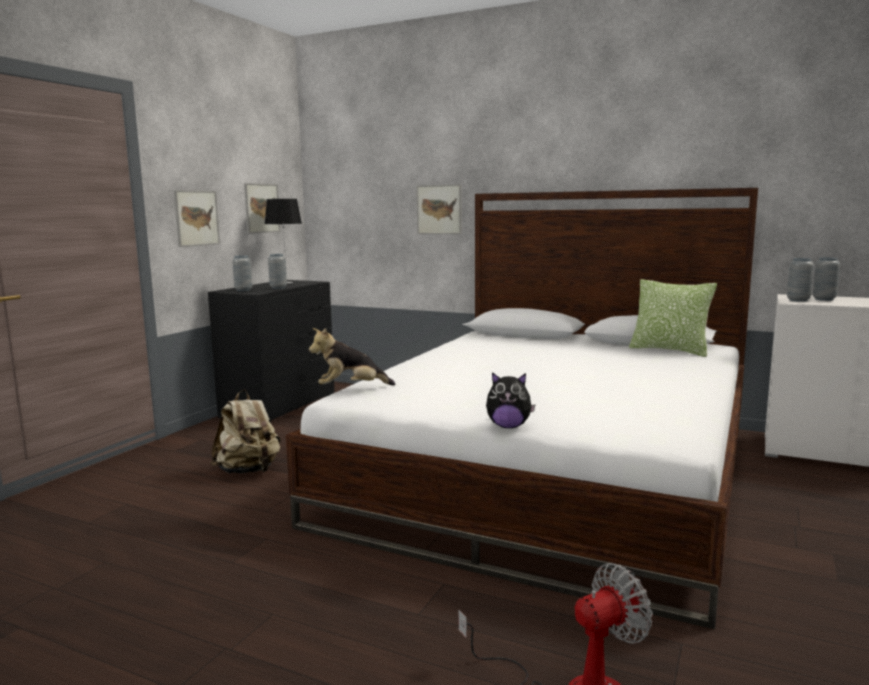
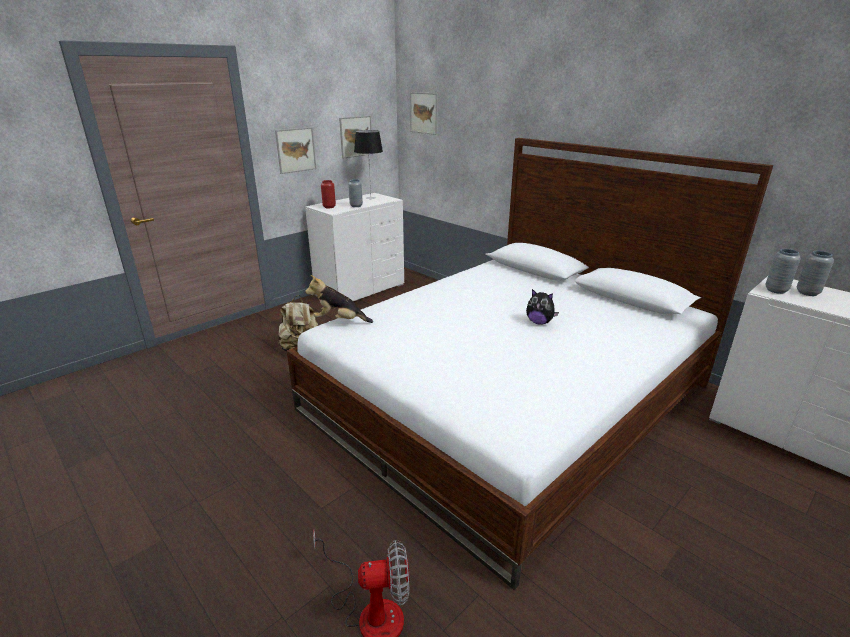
camera: 20 degrees right, 15 degrees up
black dresser [208,280,335,423] -> white dresser [305,193,404,301]
grey vase [232,255,252,291] -> red vase [321,180,336,208]
picture [416,184,462,234] -> picture moved to [410,92,438,135]
plush toy [486,372,535,428] -> plush toy moved to [526,289,559,325]
pillow [629,279,717,357] -> none

